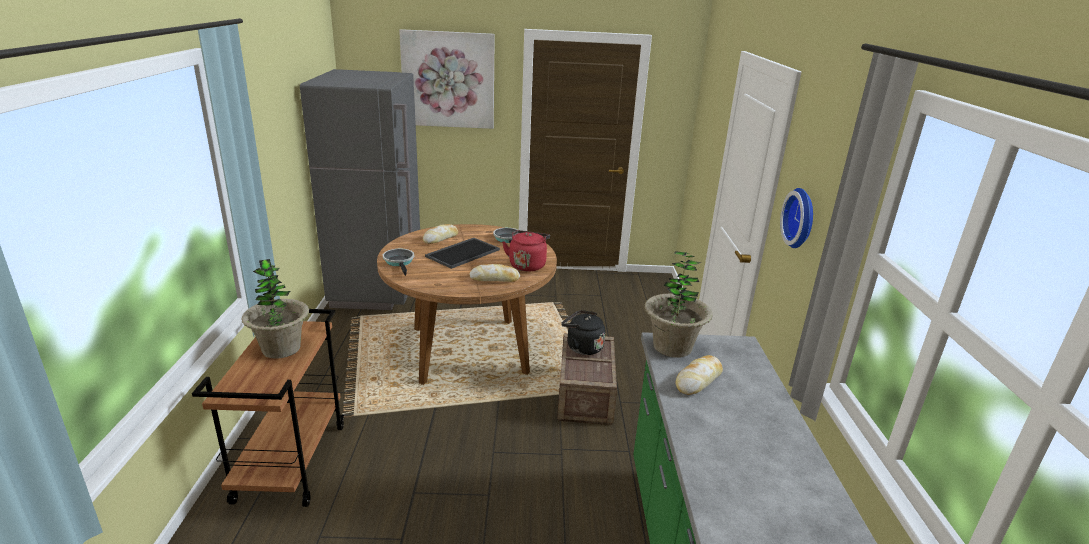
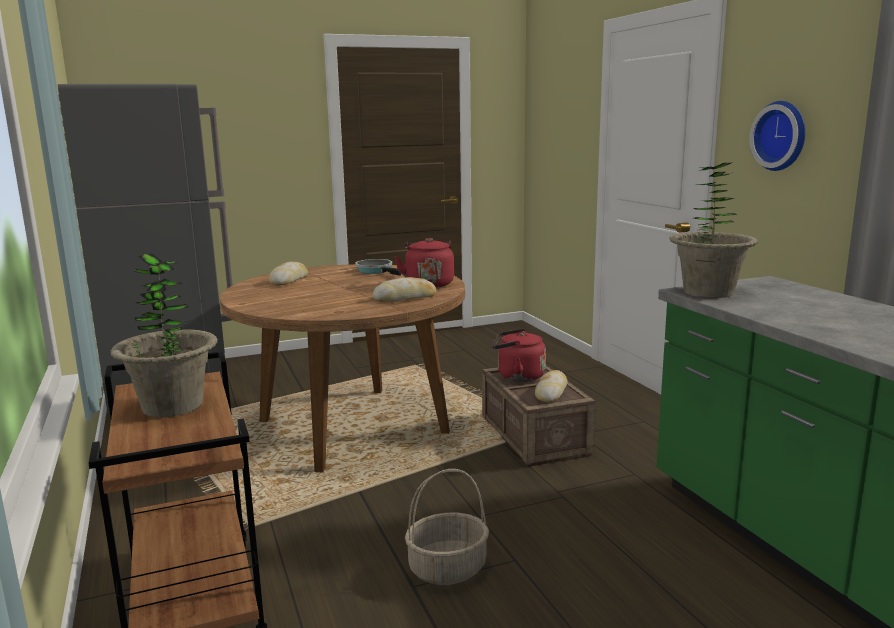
camera: 20 degrees left, 10 degrees down
frying pan [383,249,414,276] -> none
picture [399,29,495,129] -> none
tray [425,238,500,269] -> none
black kettle [561,310,605,355] -> red kettle [492,329,546,382]
bread [676,355,723,395] -> bread moved to [535,370,568,402]
none -> basket [405,469,489,585]

